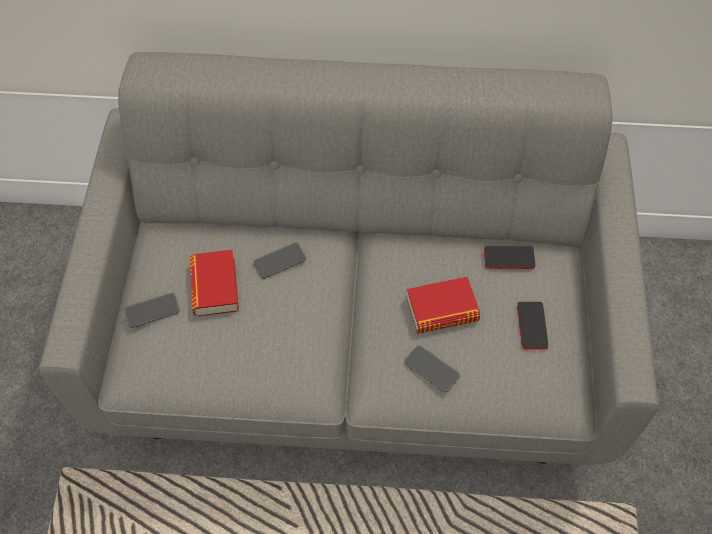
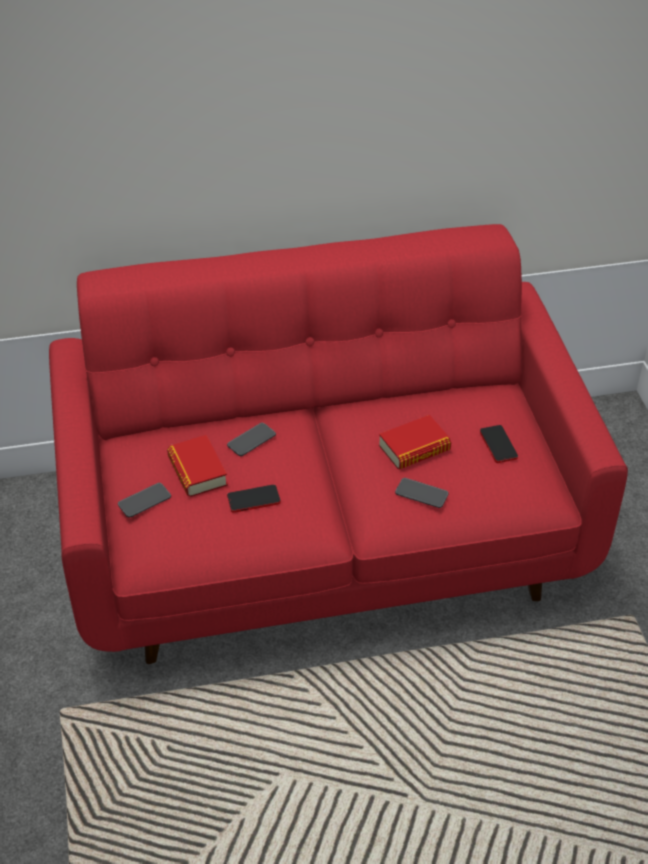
camera: 15 degrees left, 15 degrees down
grey sofa [39,52,659,465] -> red sofa [49,224,628,664]
phone [484,246,535,269] -> phone moved to [227,485,281,513]

